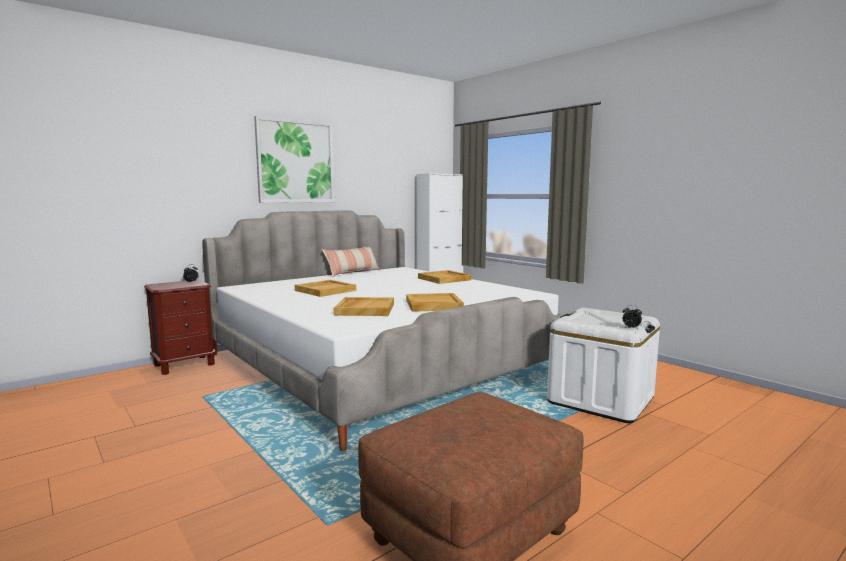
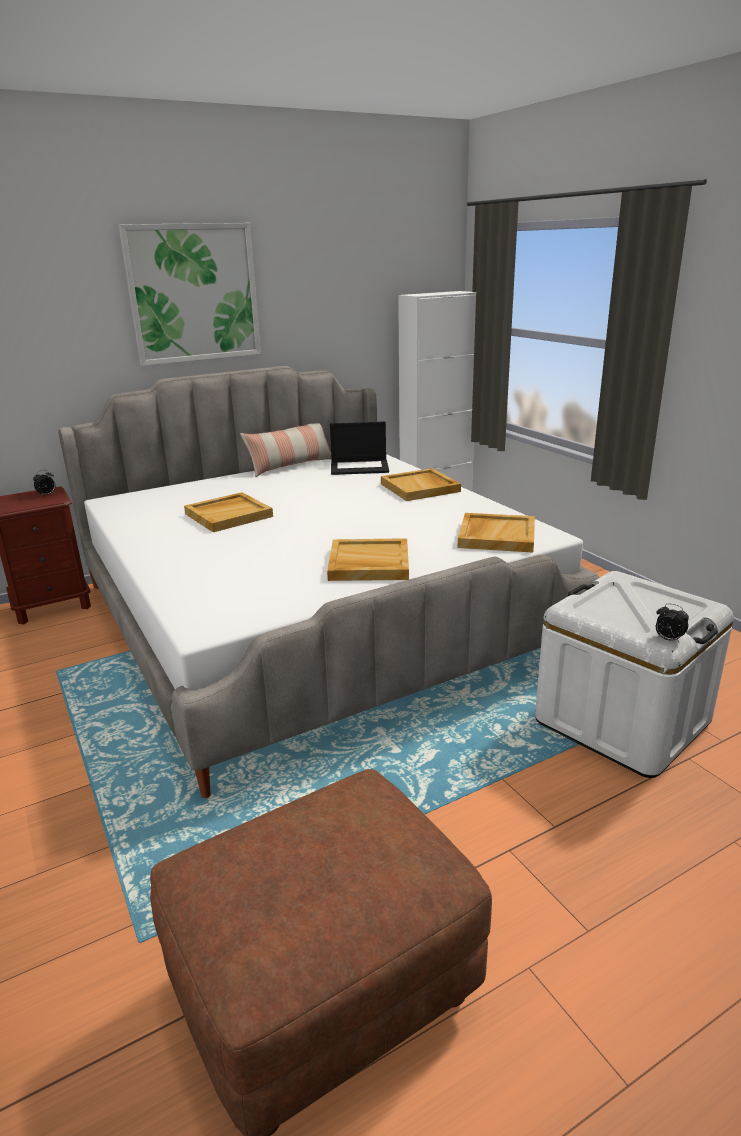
camera: 10 degrees right, 15 degrees up
beige tray [334,297,394,316] -> beige tray moved to [458,513,535,553]
none -> laptop [330,421,389,475]

